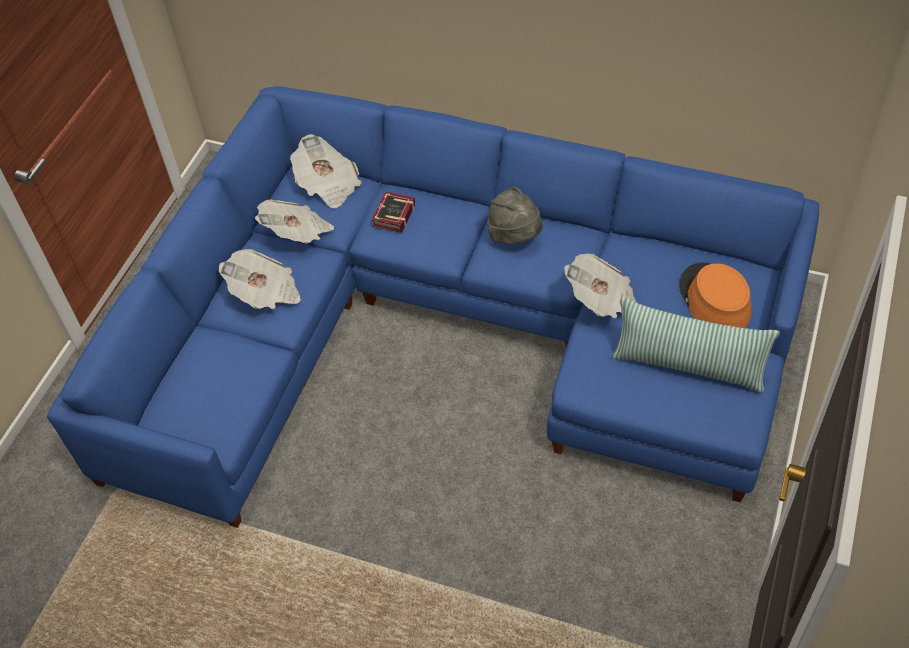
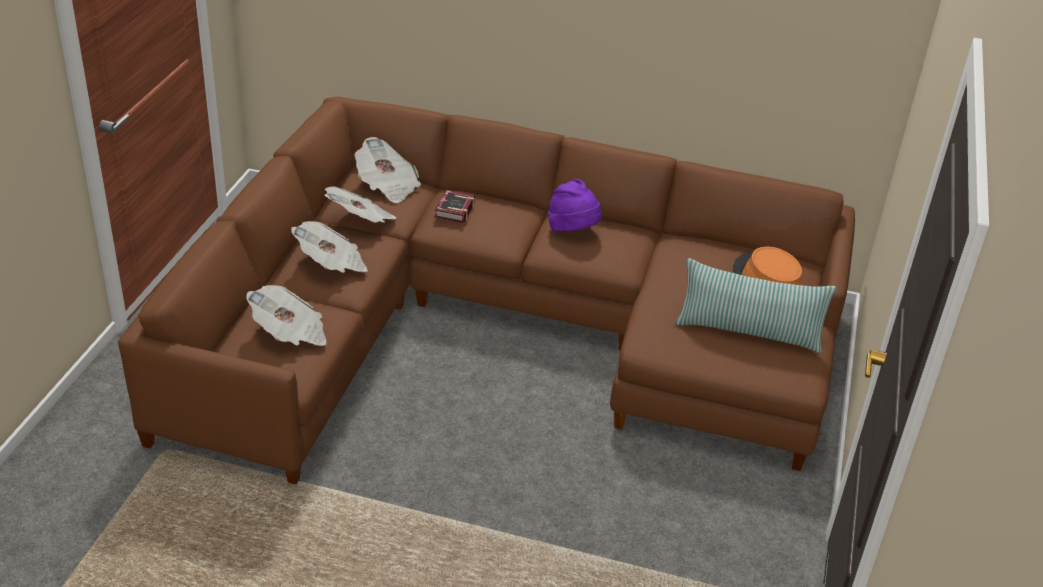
camera: 10 degrees left, 15 degrees down
blue sofa [47,86,819,528] -> brown sofa [118,97,855,484]
grey hat [487,187,543,244] -> purple hat [548,179,602,231]
newspaper [564,253,637,318] -> newspaper moved to [246,285,327,346]

